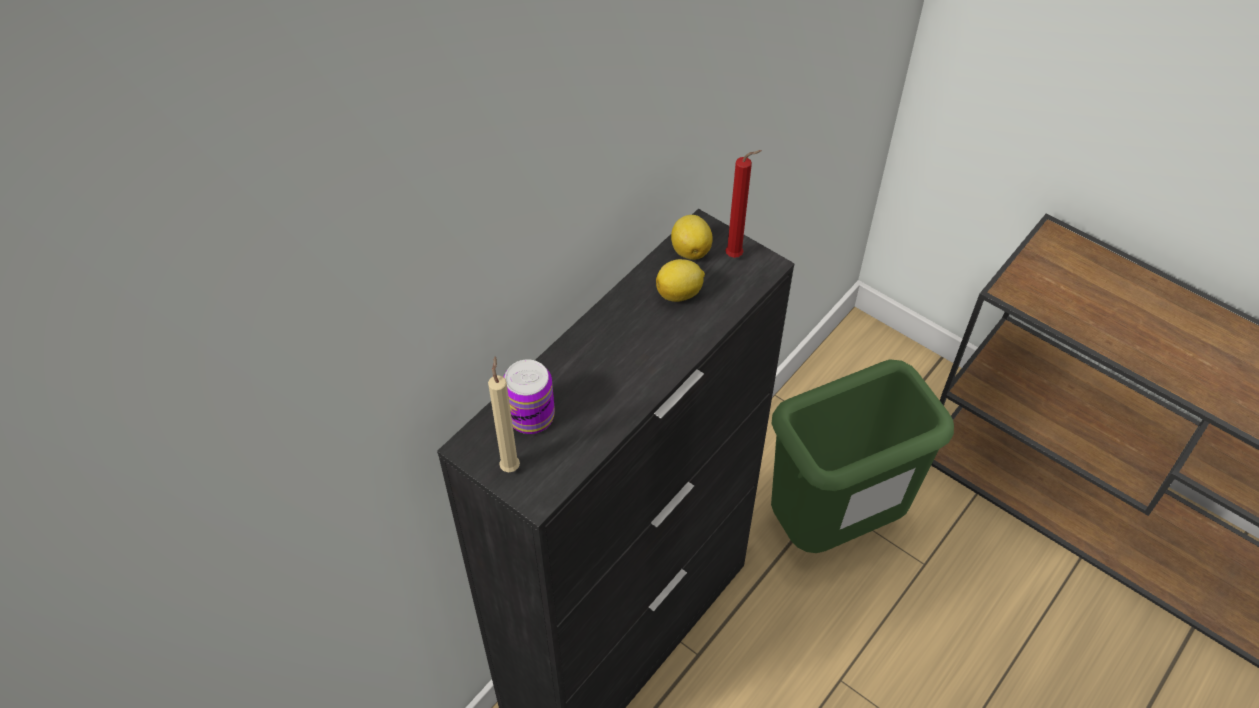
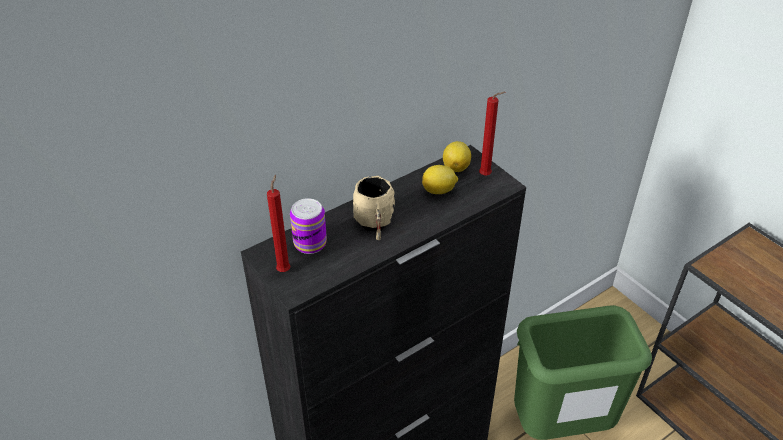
camera: 15 degrees right, 10 degrees down
beige candle [488,356,520,472] -> red candle [267,175,291,272]
none -> beige mug [353,176,395,240]

